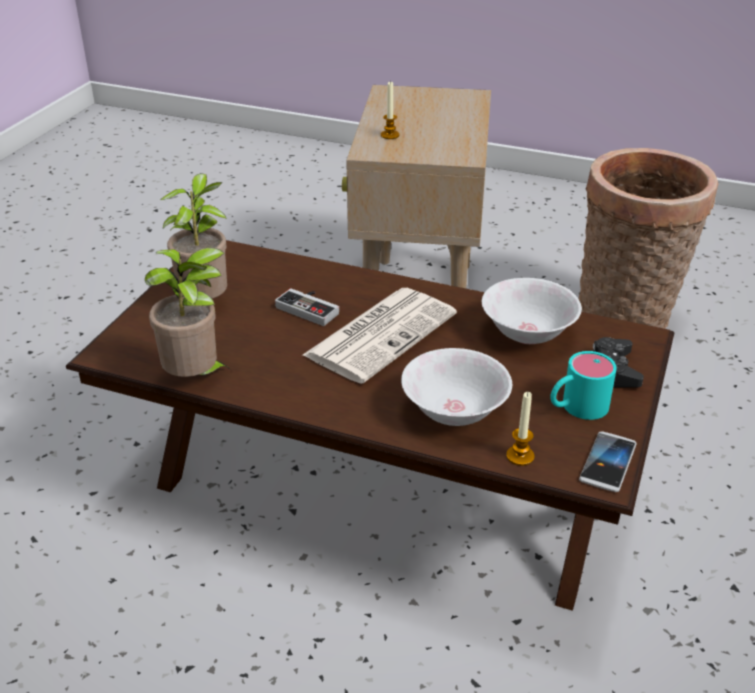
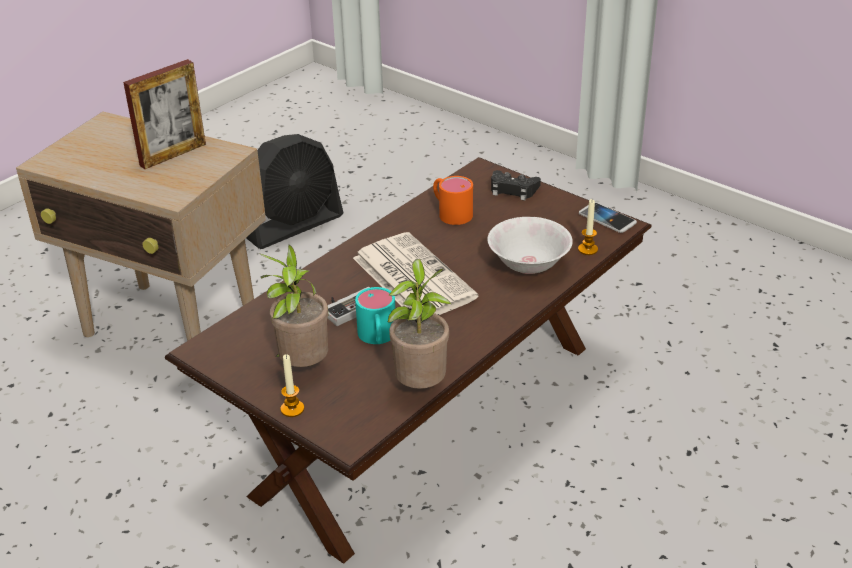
camera: 70 degrees left, 0 degrees up
candle [381,81,399,139] -> candle moved to [281,354,304,417]
white bowl [482,278,582,344] -> orange mug [433,176,473,225]
turquoise mug [551,351,617,420] -> turquoise mug moved to [355,287,395,344]
basket [579,148,718,329] -> black fan [246,134,344,249]
none -> picture frame [123,59,206,169]

